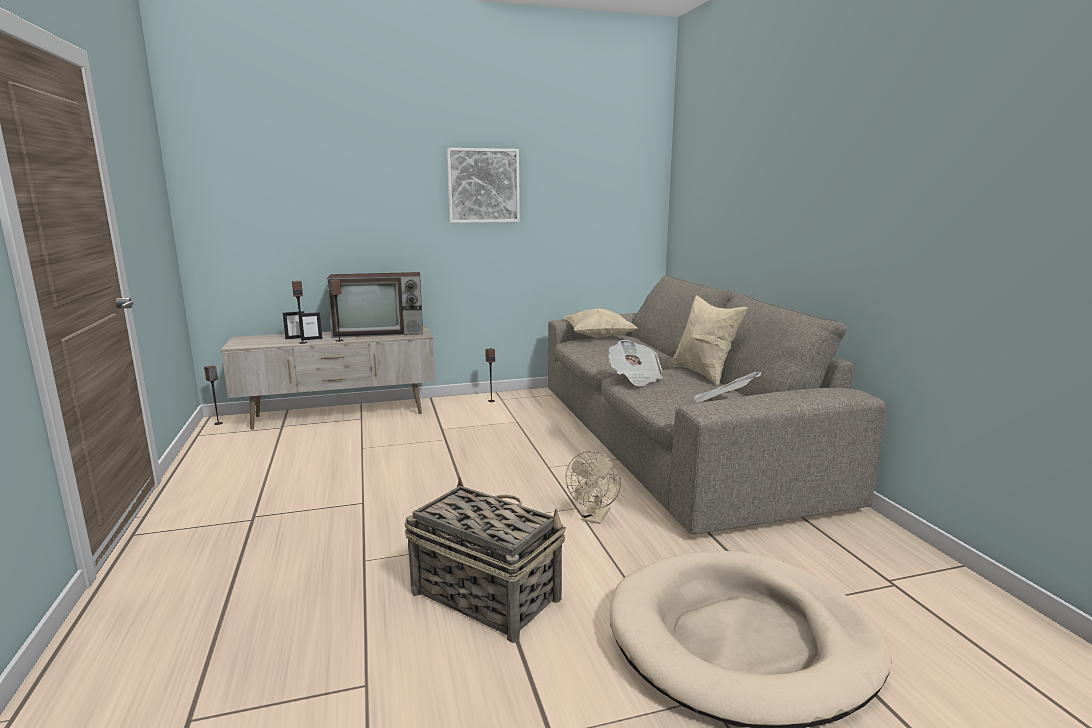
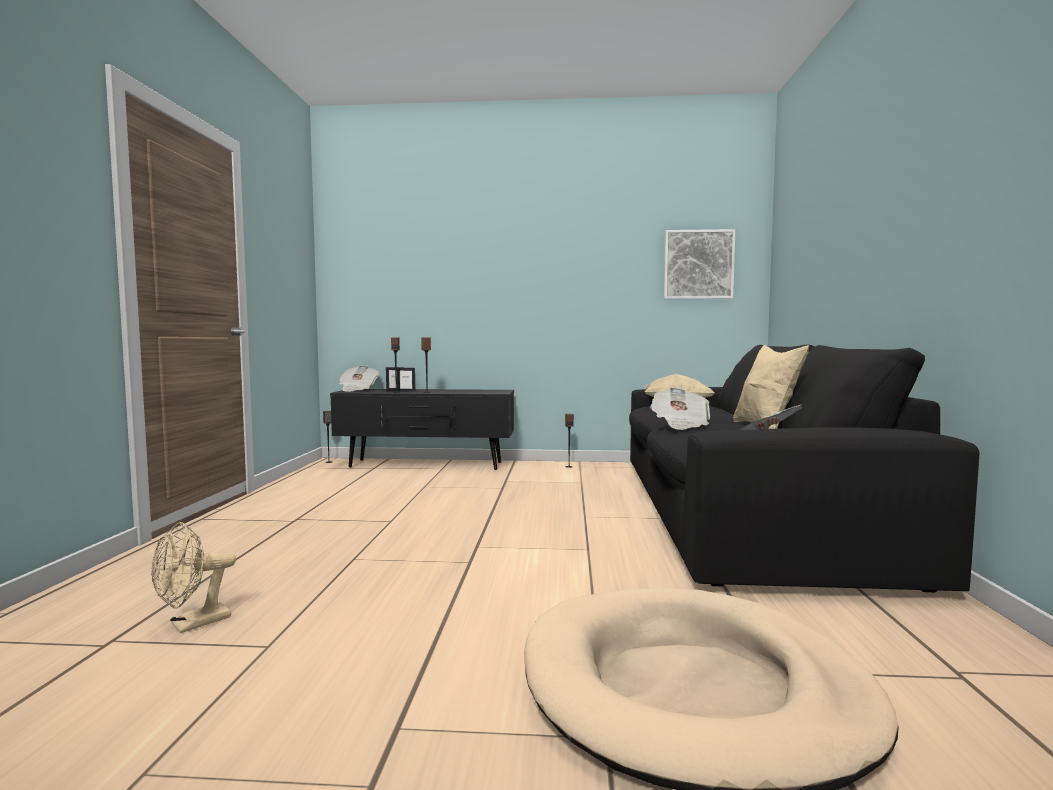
camera: 20 degrees right, 10 degrees down
beige tv stand [221,326,435,429] -> black tv stand [330,389,514,470]
television [326,272,423,338] -> none
basket [405,477,566,643] -> none
picture [447,148,520,223] -> picture moved to [664,229,736,299]
beige sofa [548,275,886,535] -> black sofa [629,345,979,592]
beige fan [566,451,621,524] -> beige fan moved to [151,522,236,633]
none -> newspaper [339,365,380,392]

